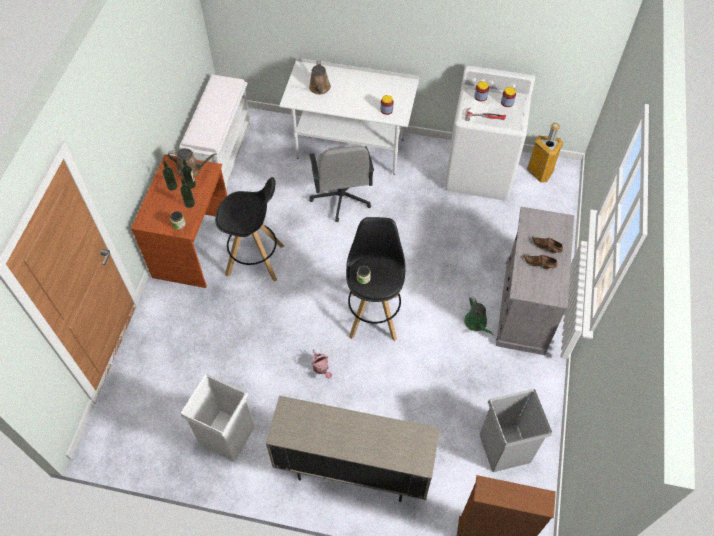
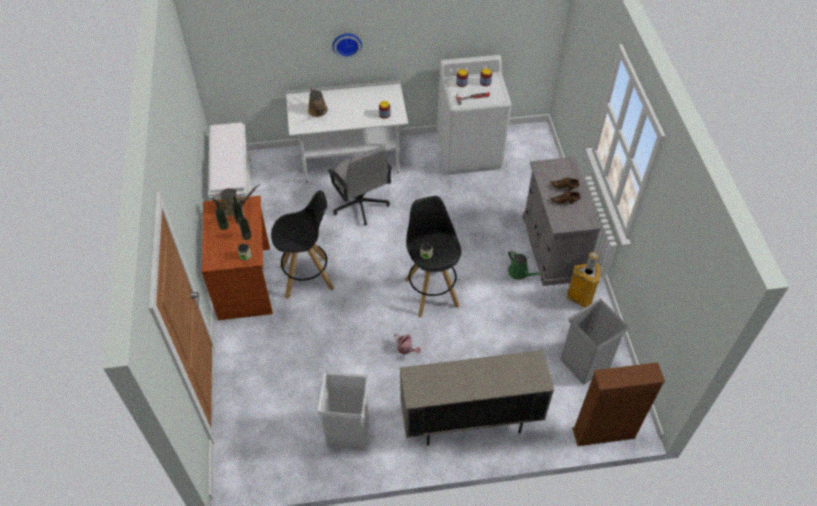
camera: 20 degrees left, 5 degrees down
trash can [527,123,563,183] -> trash can moved to [567,252,601,308]
none -> wall clock [332,33,362,58]

